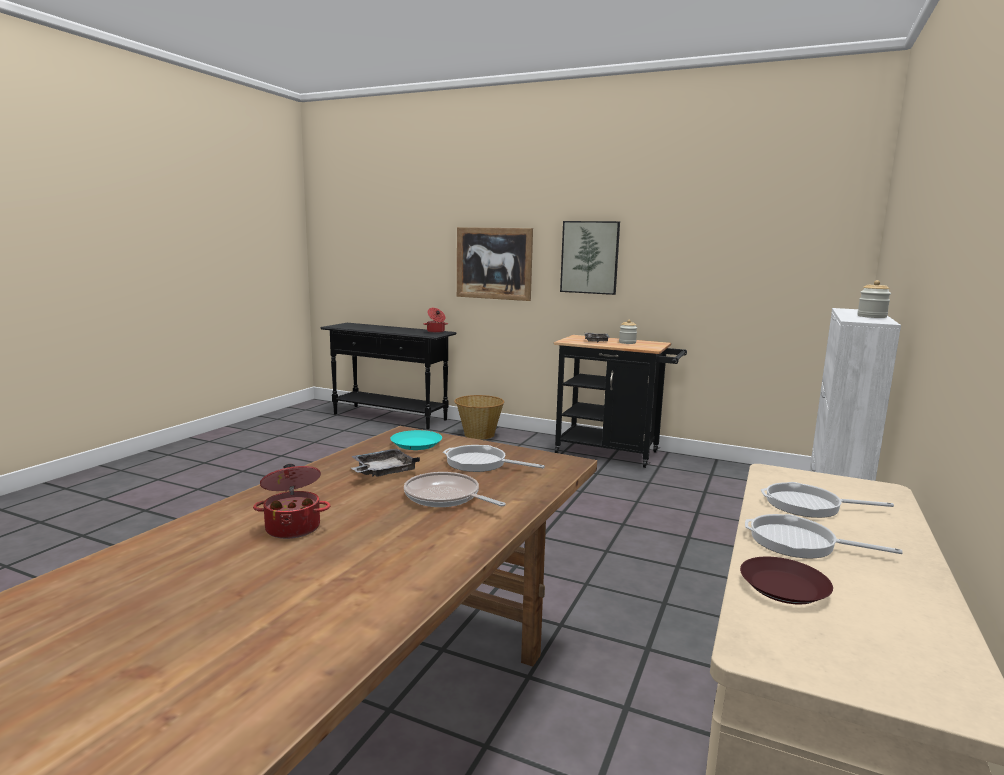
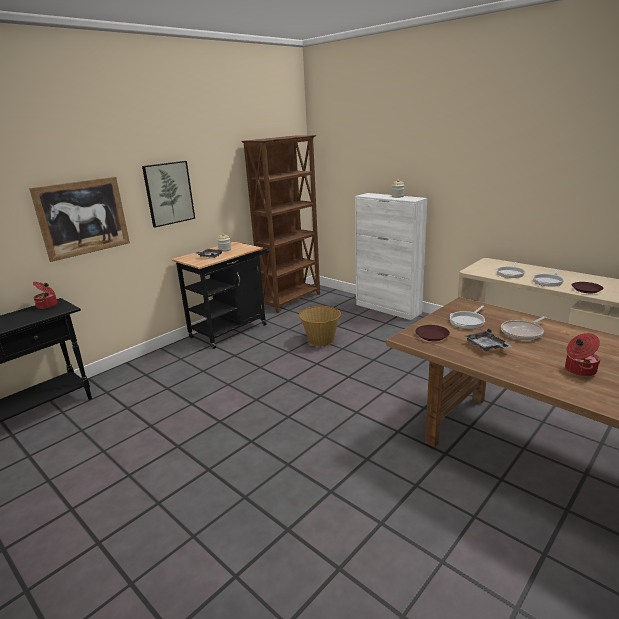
camera: 70 degrees left, 10 degrees up
turquoise plate [390,430,442,450] -> brown plate [415,325,450,341]
basket [454,395,504,440] -> basket moved to [298,306,341,346]
none -> brown bookcase [241,135,320,313]

